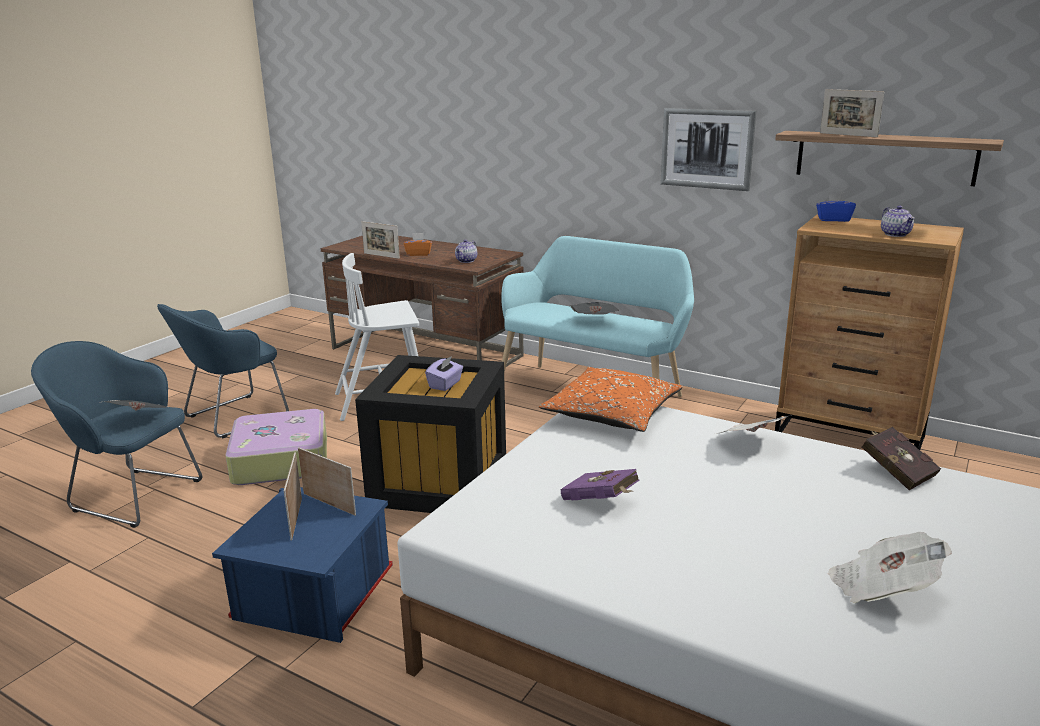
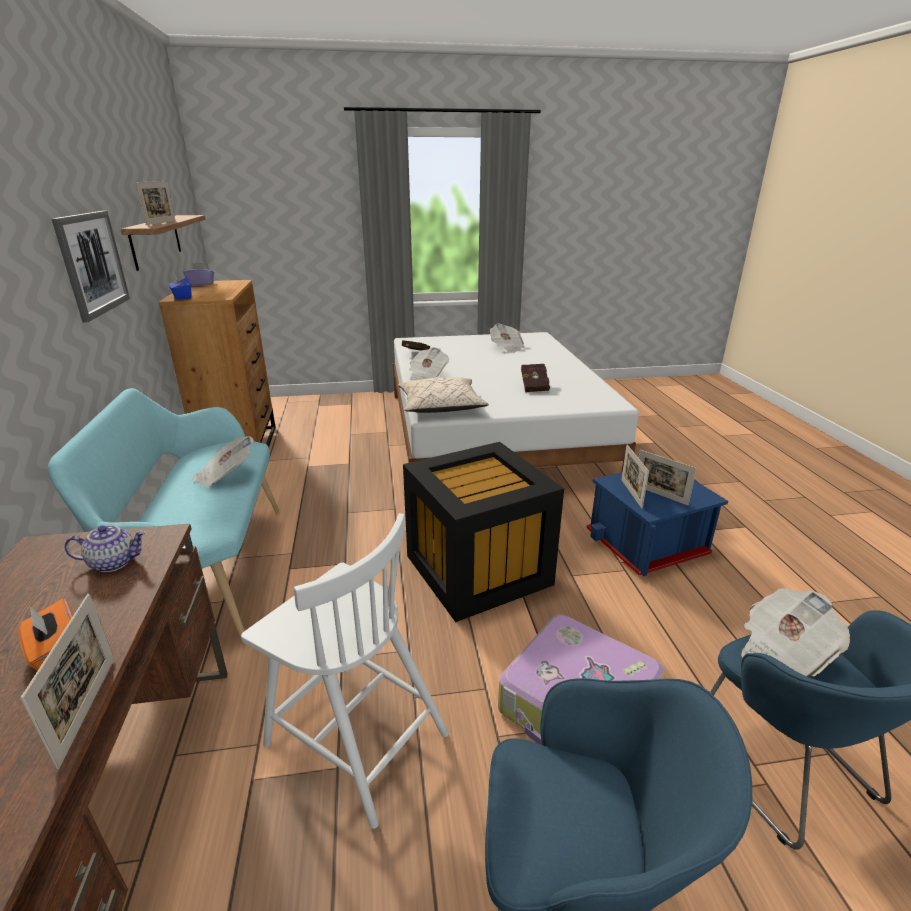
camera: 130 degrees left, 5 degrees up
picture frame [284,452,302,540] -> picture frame turned 90 degrees clockwise [639,450,697,505]
purple tissue box [425,356,463,391] -> purple tissue box moved to [183,263,214,286]
orange pillow [539,367,683,432] -> beige pillow [398,377,489,413]
purple book [560,469,640,500] -> red book [521,364,550,392]
teapot [881,205,915,237] -> none

